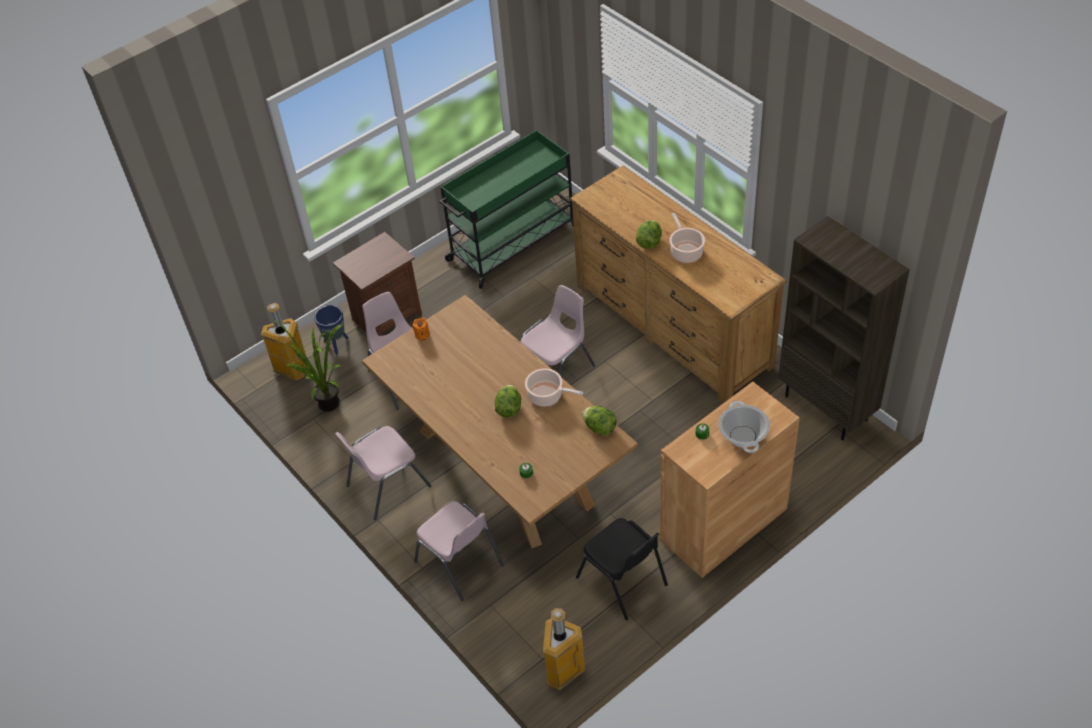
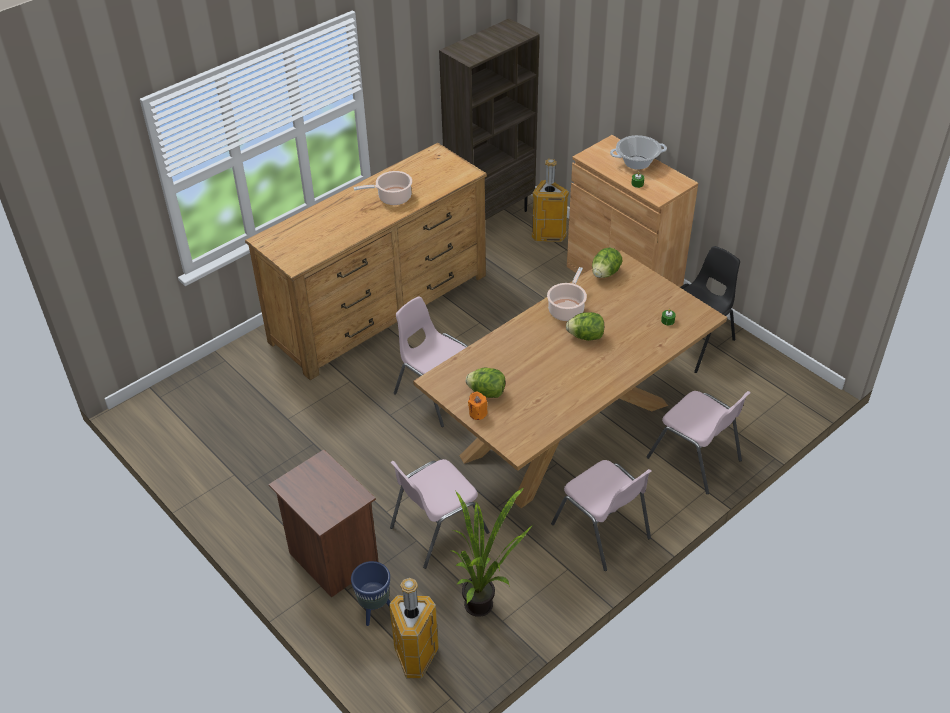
camera: 95 degrees left, 5 degrees down
pink chair [414,501,504,601] -> pink chair turned 90 degrees clockwise [646,391,750,494]
green cart [439,130,574,289] -> none
trash can [543,608,585,691] -> trash can moved to [531,159,569,242]
lettuce [636,220,662,249] -> lettuce moved to [466,368,505,398]

